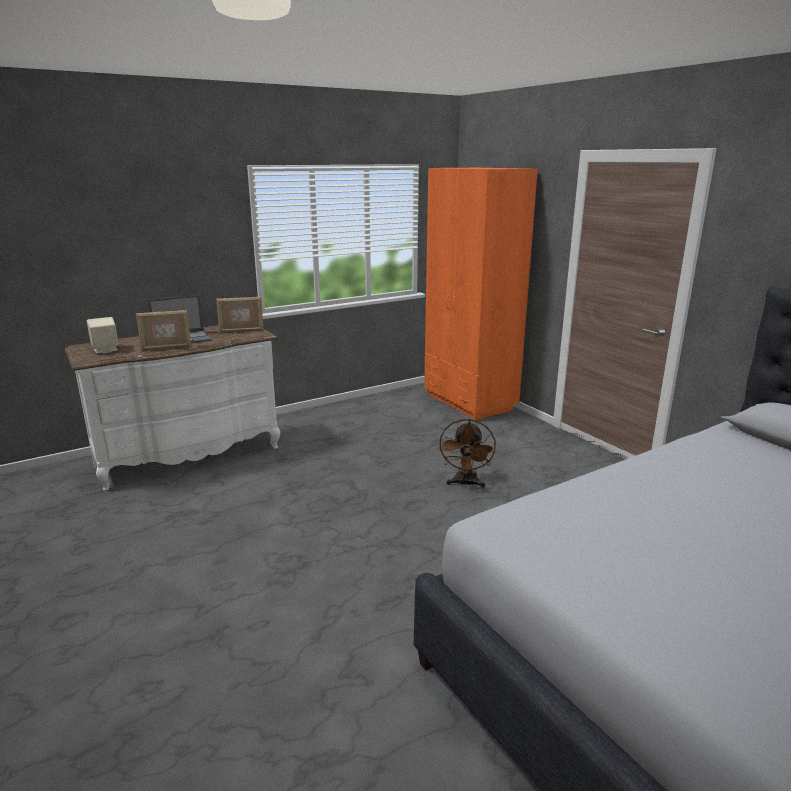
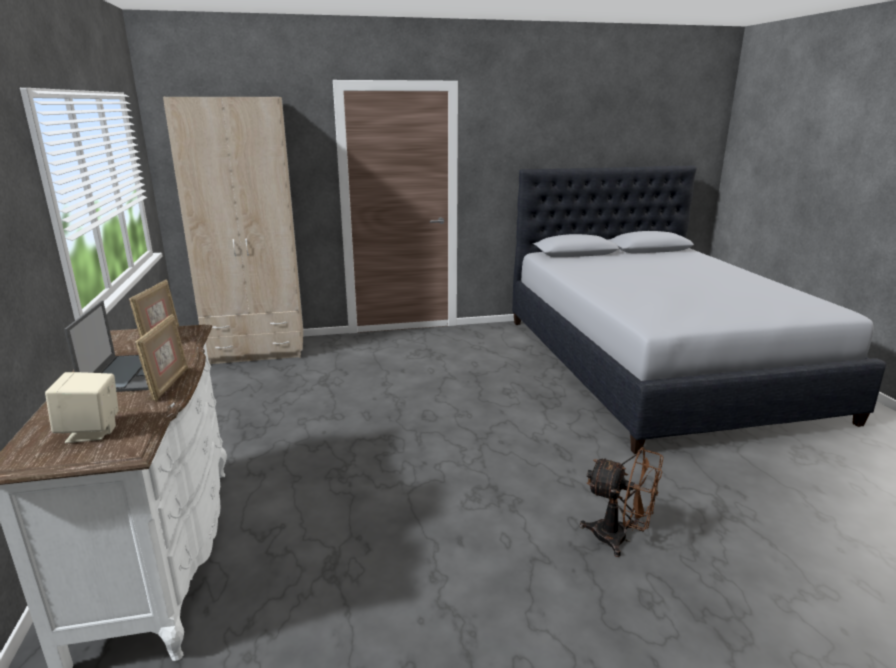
camera: 70 degrees left, 0 degrees up
orange wardrobe [424,168,538,420] -> beige wardrobe [163,97,303,365]
brown fan [439,419,496,488] -> brown fan moved to [580,447,663,557]

